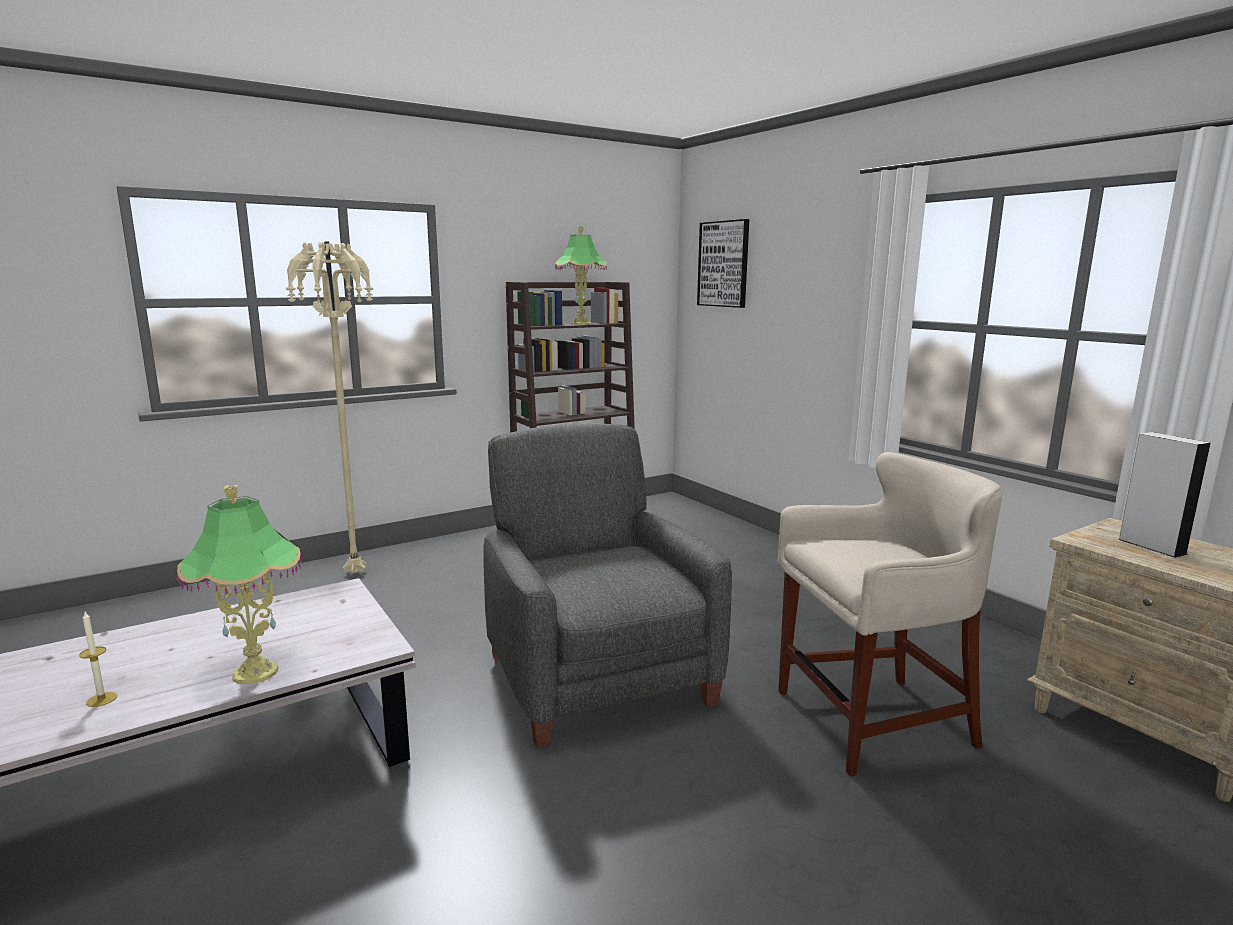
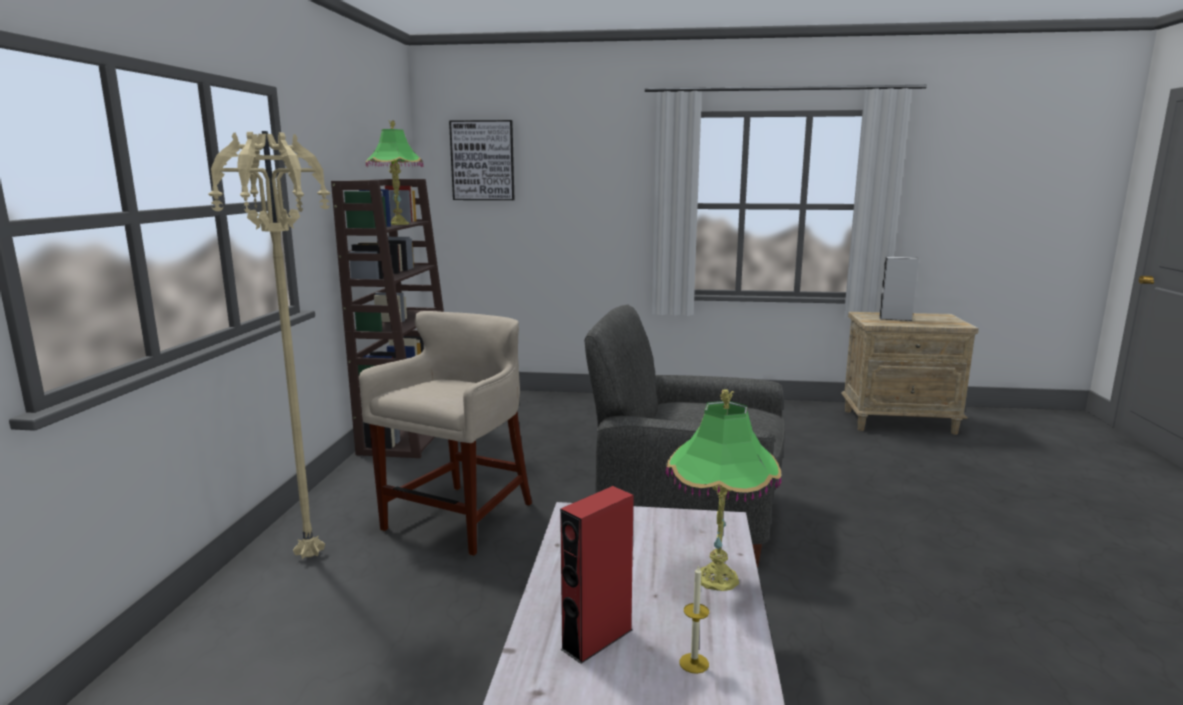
camera: 50 degrees left, 0 degrees up
beige stool [778,452,1002,777] -> beige stool moved to [359,311,532,556]
none -> red speaker [560,486,634,664]

